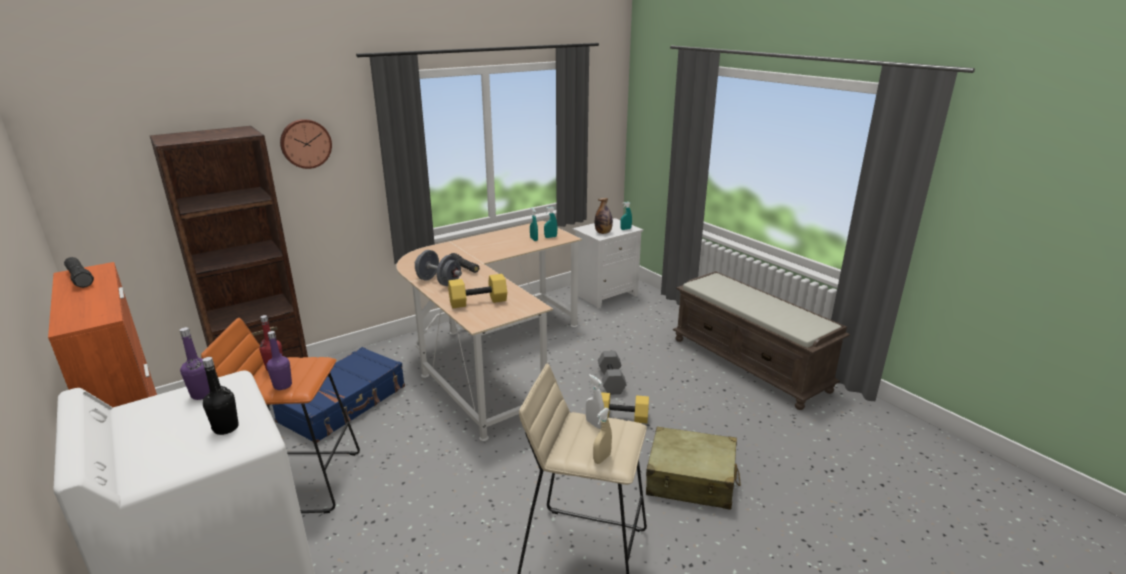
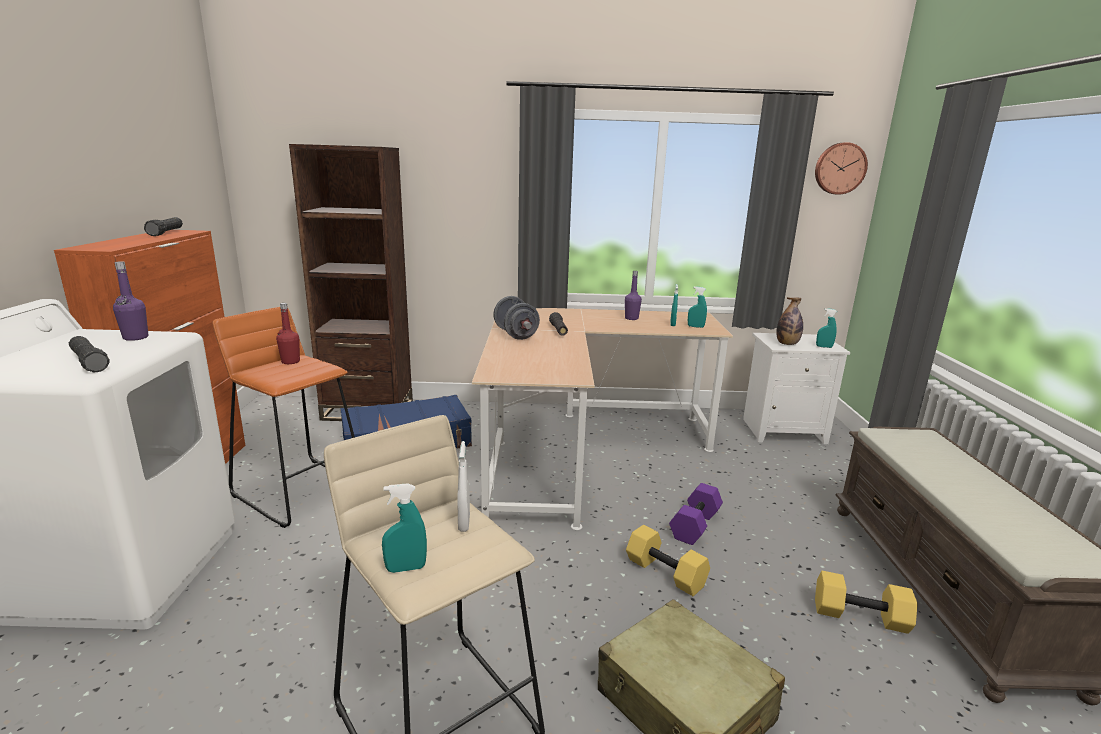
camera: 35 degrees right, 5 degrees down
black bottle [202,357,239,435] -> black flashlight [69,336,110,372]
purple bottle [266,331,292,390] -> purple bottle moved to [625,271,642,320]
wall clock [280,119,332,169] -> wall clock moved to [815,142,868,195]
yellow dumbbell [448,274,507,308] -> yellow dumbbell moved to [815,571,918,634]
beige spray bottle [593,408,612,464] -> turquoise spray bottle [382,483,427,573]
grey dumbbell [598,351,627,395] -> purple dumbbell [669,483,723,545]

